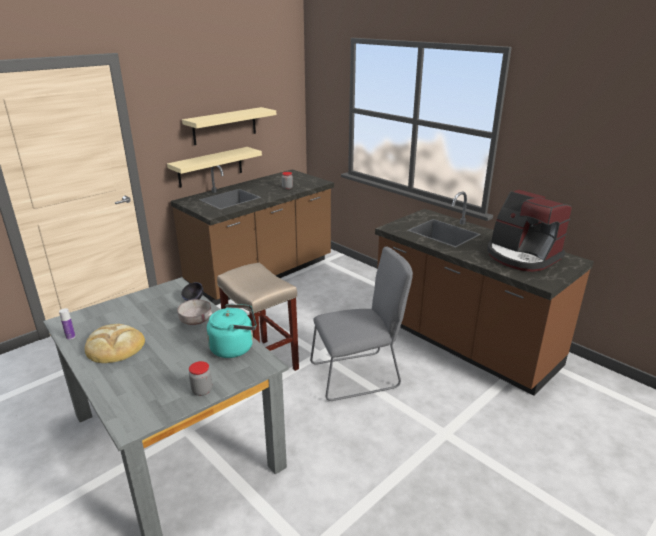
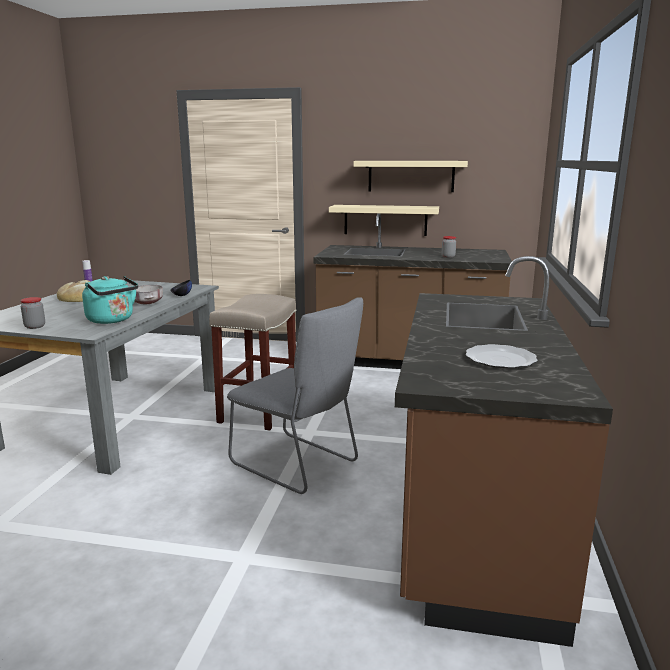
camera: 55 degrees right, 10 degrees down
coffee machine [487,190,572,272] -> plate [465,344,538,369]

